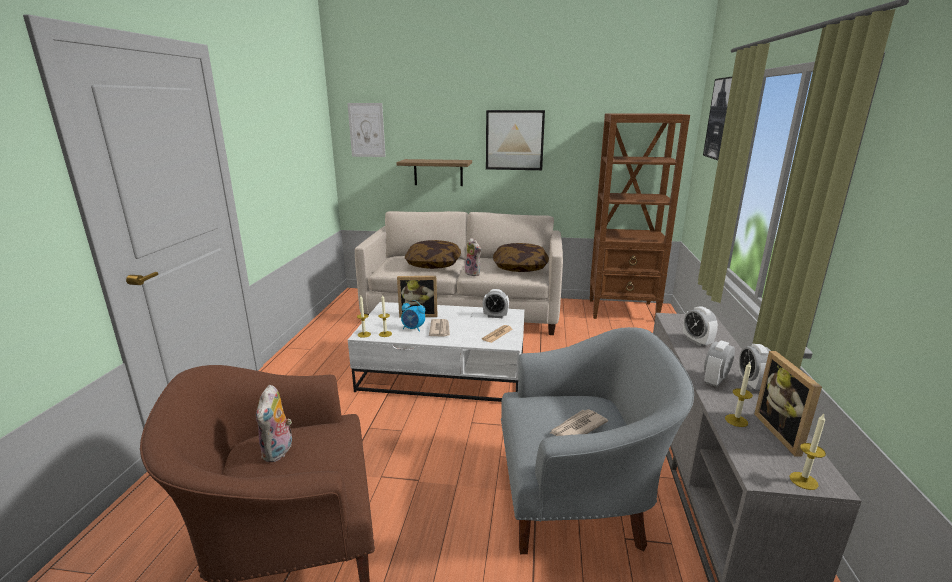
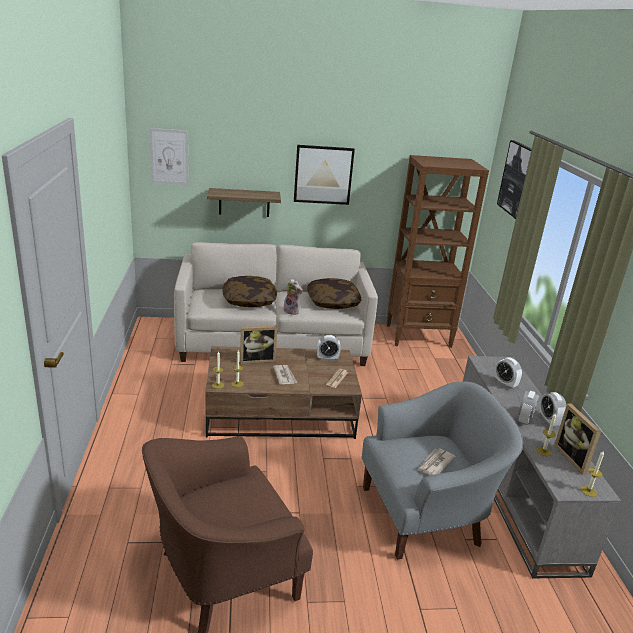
camera: 15 degrees left, 5 degrees up
plush toy [256,385,294,462] -> none
white coffee table [348,302,524,402] -> brown coffee table [205,346,362,439]
alarm clock [401,300,425,332] -> none

